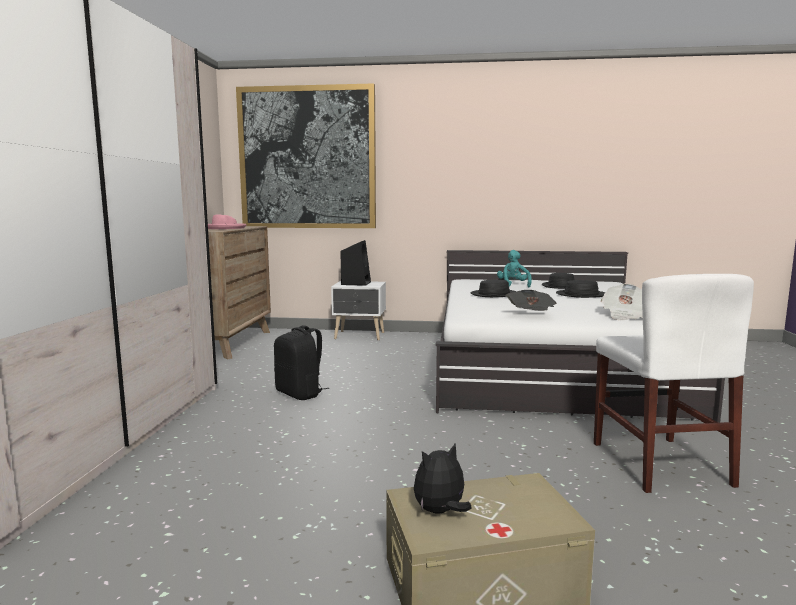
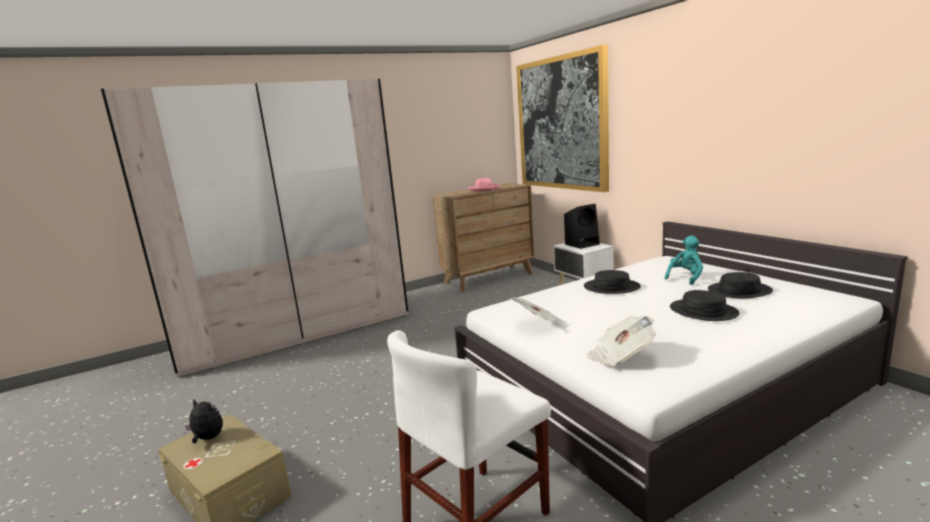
camera: 55 degrees right, 5 degrees up
black backpack [274,325,329,400] -> none

